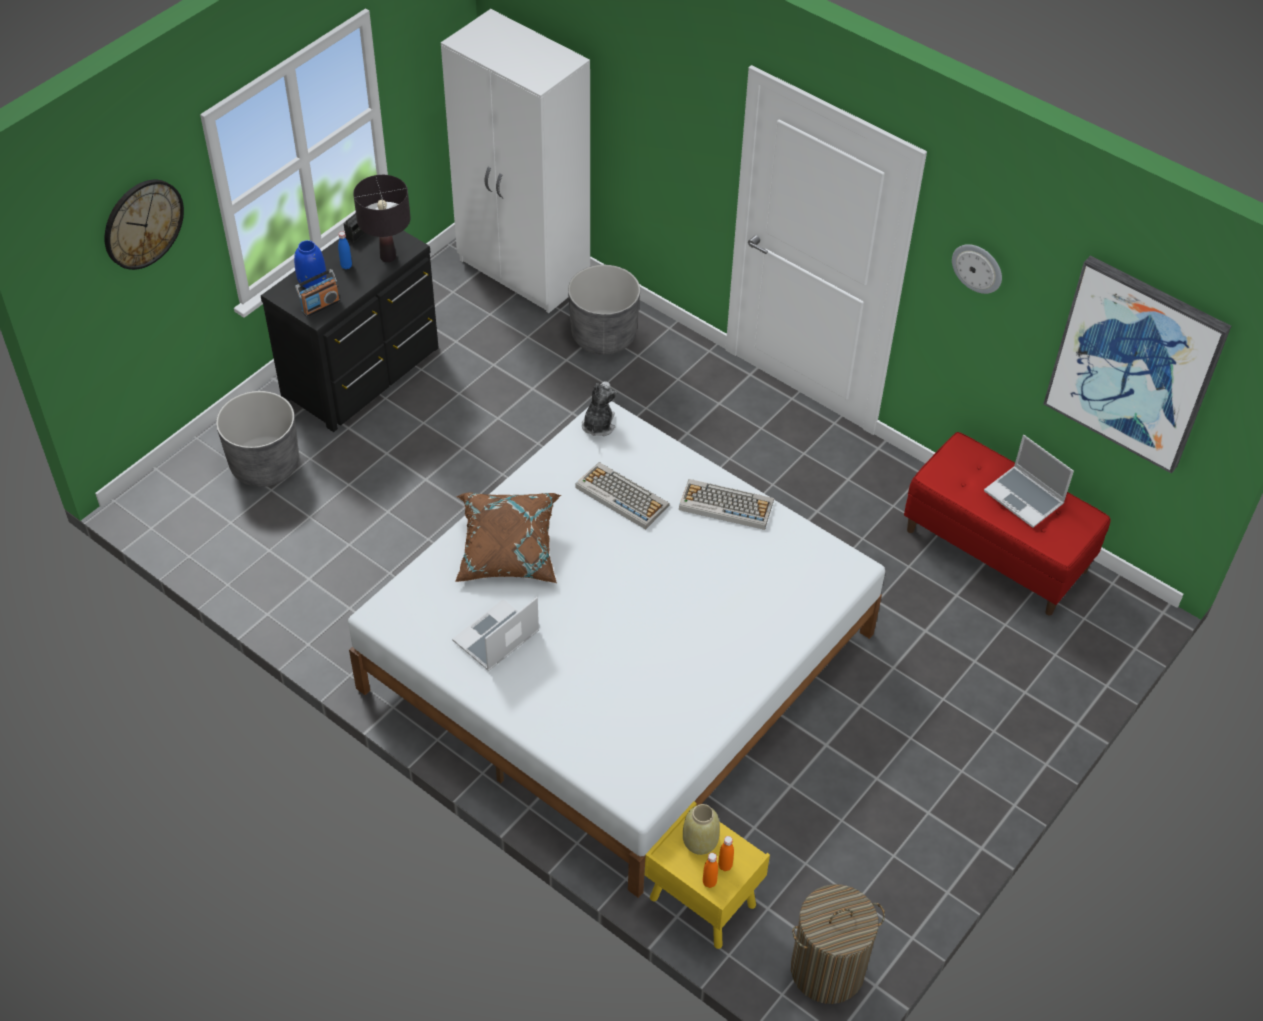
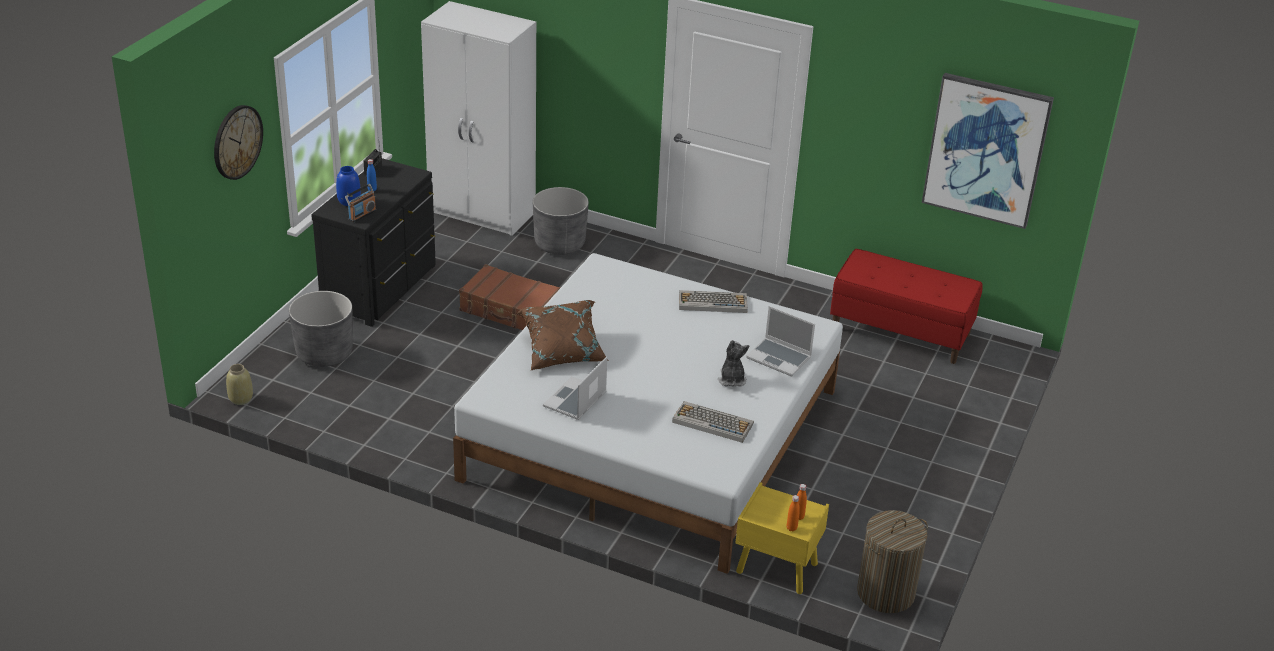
camera: 15 degrees left, 15 degrees down
black table lamp [353,175,411,262] -> none
keyboard [575,462,670,530] -> keyboard moved to [672,401,754,443]
plush toy [582,381,617,436] -> plush toy moved to [718,340,750,387]
beige vase [683,804,720,855] -> beige vase moved to [226,364,253,405]
wall clock [952,244,1002,294] -> none
laptop [984,435,1074,528] -> laptop moved to [746,306,815,376]
none -> brown suitcase [459,264,561,330]

